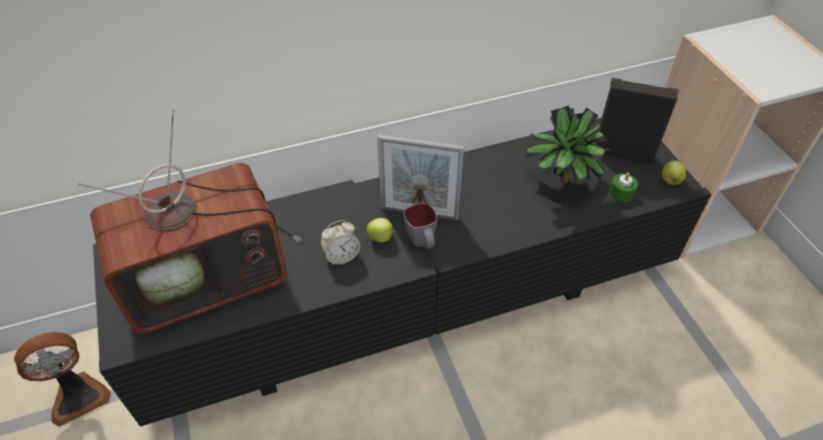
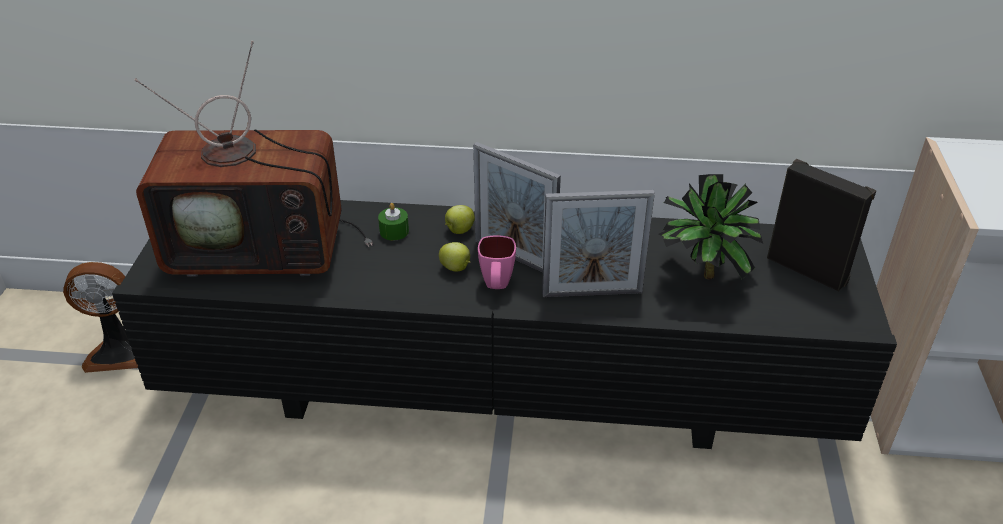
camera: 25 degrees right, 10 degrees down
alarm clock [320,220,360,265] -> none
grey mug [404,203,437,249] -> pink mug [478,235,516,289]
green candle [609,172,638,202] -> green candle moved to [378,203,409,241]
apple [662,160,686,185] -> apple moved to [445,205,475,234]
none -> picture frame [542,190,655,297]

